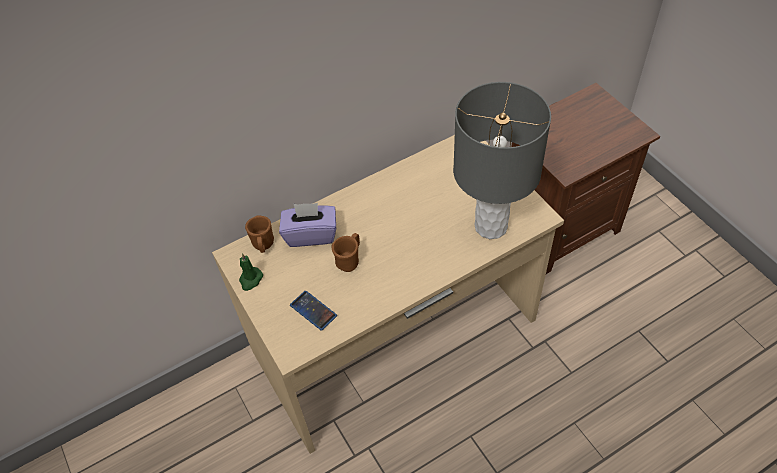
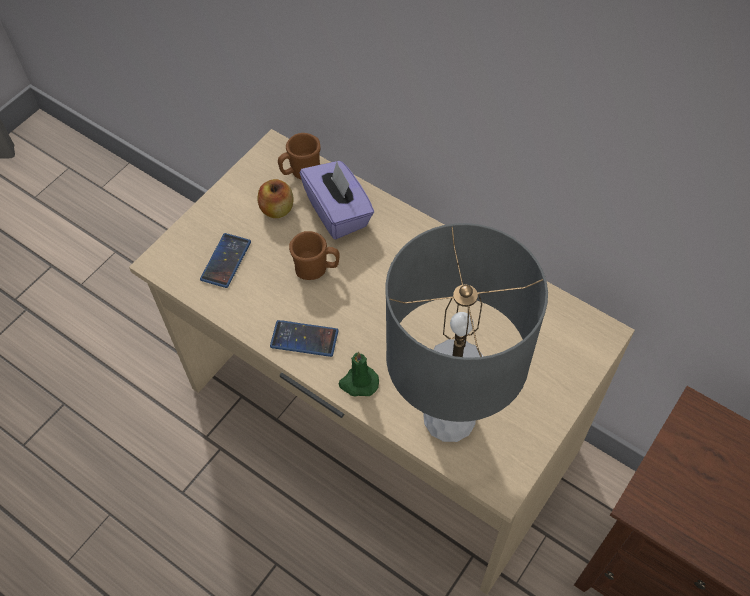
camera: 65 degrees right, 5 degrees up
green candle [239,253,263,291] -> green candle moved to [339,352,379,397]
none -> apple [257,179,294,218]
none -> phone [270,320,339,357]

